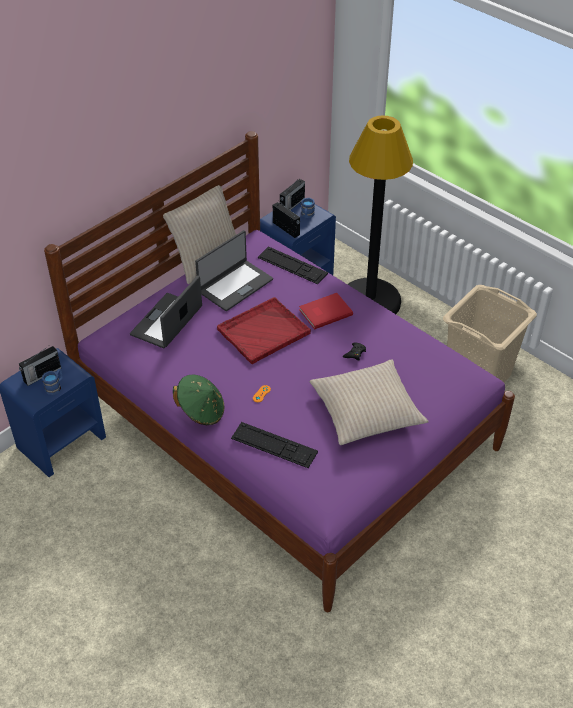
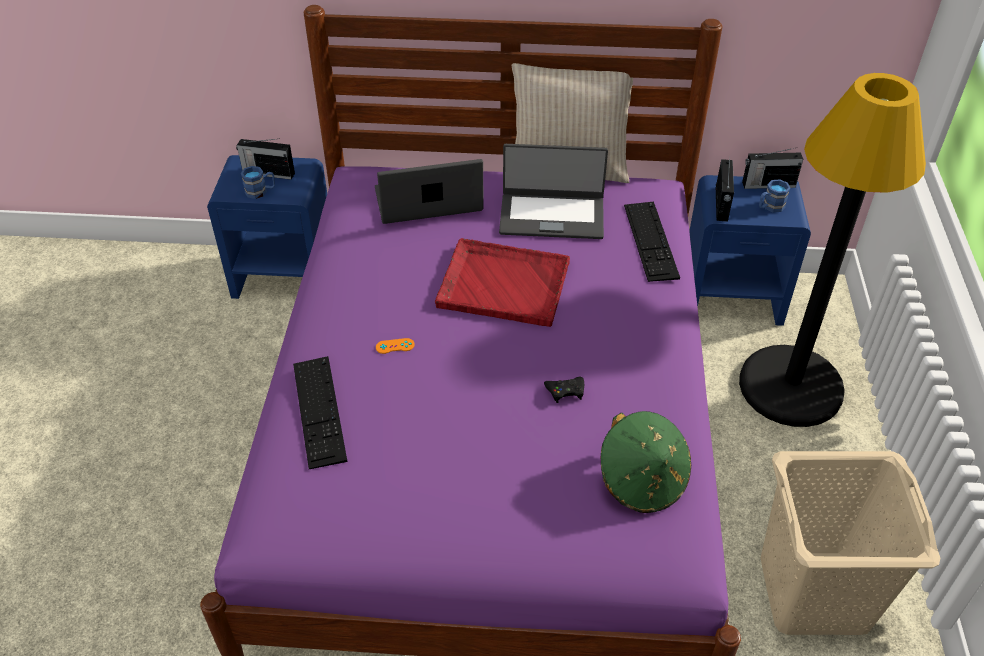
camera: 50 degrees right, 0 degrees up
green hat [173,375,224,425] -> green hat moved to [601,411,691,513]
red book [299,293,353,330] -> none
beige pillow [310,359,429,445] -> none

